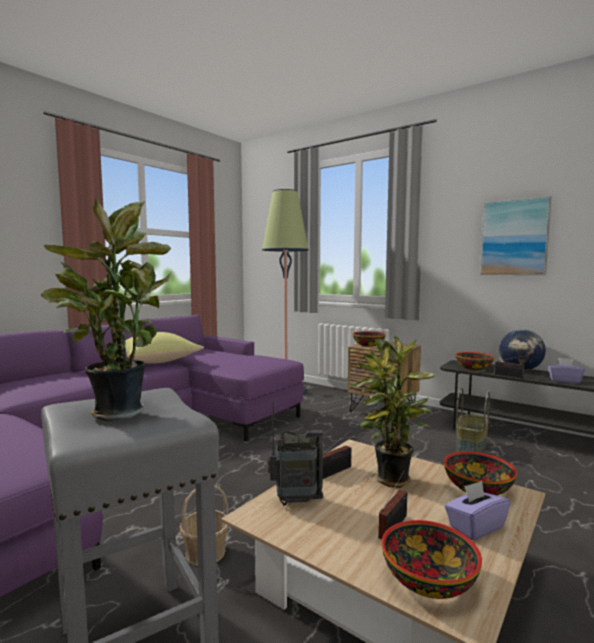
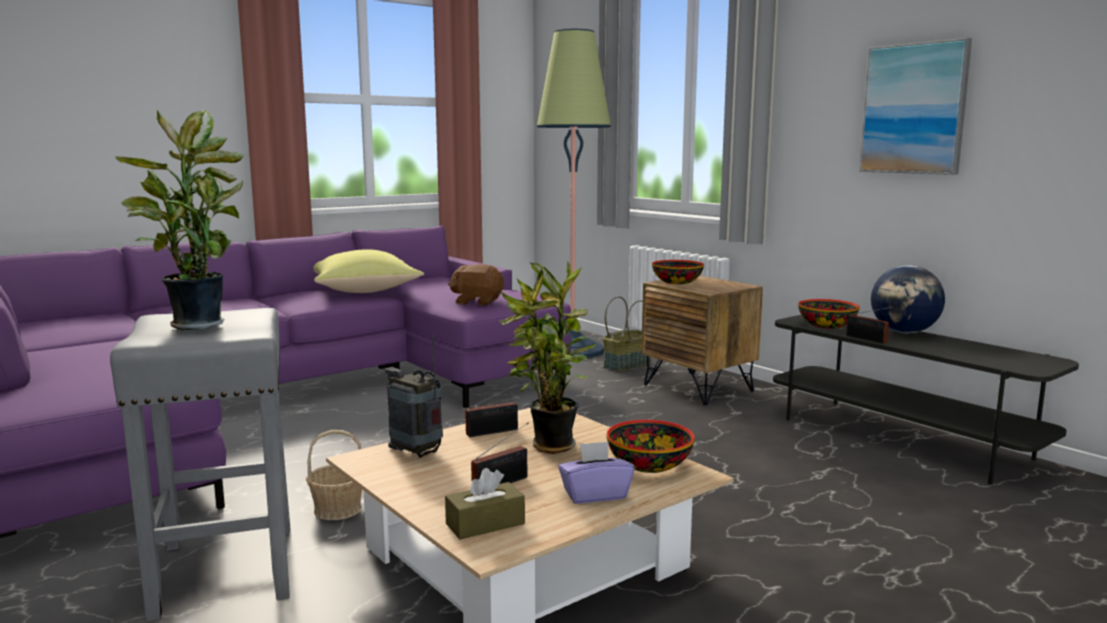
camera: 15 degrees right, 5 degrees up
radio [268,400,324,506] -> radio turned 150 degrees counterclockwise [385,335,443,458]
bowl [382,520,482,599] -> brown tissue box [445,468,525,539]
basket [456,388,490,453] -> basket moved to [603,296,651,372]
purple tissue box [548,358,585,383] -> none
none -> brown plush toy [448,264,504,306]

